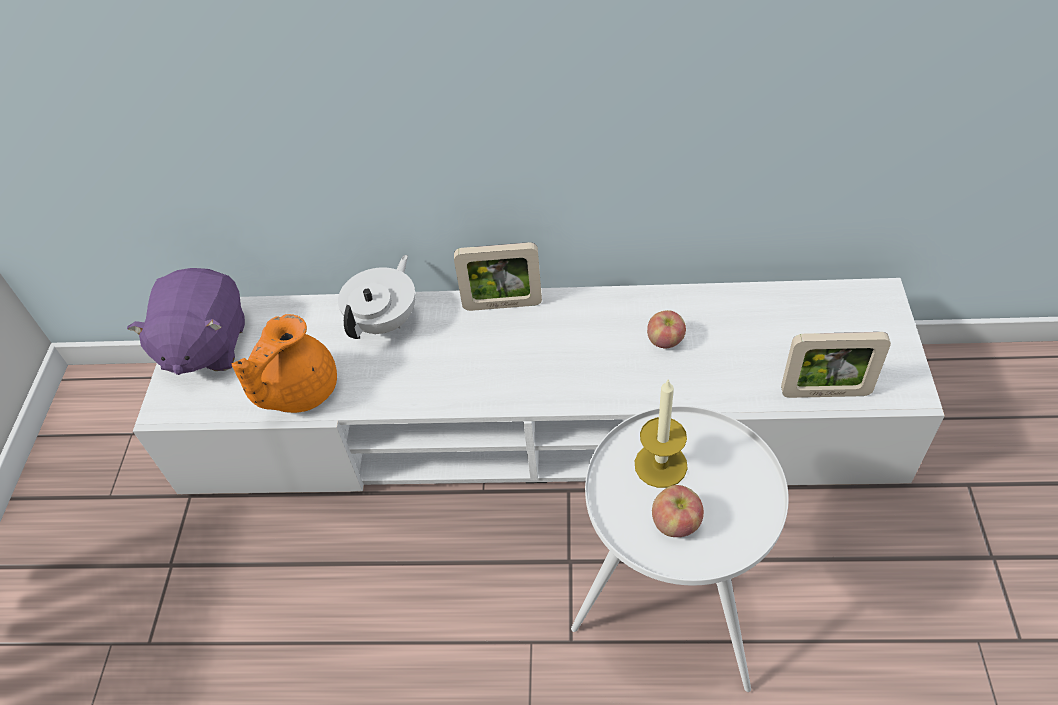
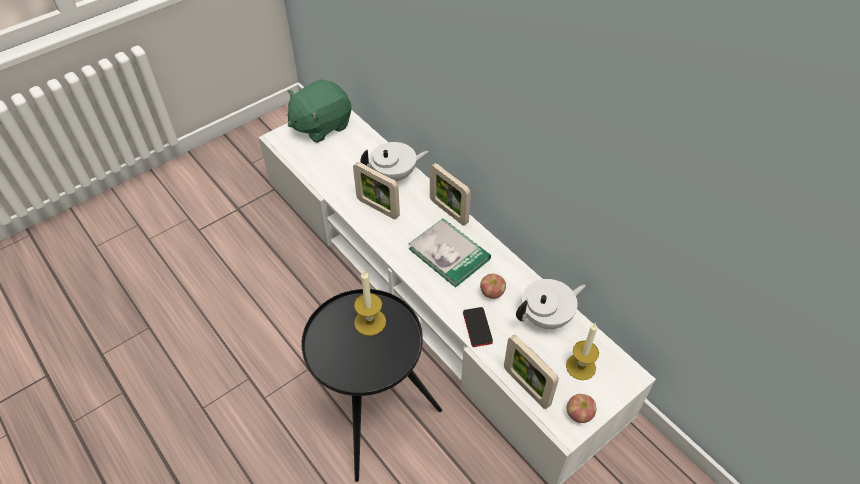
camera: 45 degrees right, 0 degrees up
purple plush toy [127,268,245,375] -> green plush toy [287,79,352,143]
orange teapot [232,314,337,413] -> none
white side table [571,406,789,692] -> black side table [301,289,442,482]
apple [652,485,704,537] -> apple moved to [566,394,596,423]
none -> picture frame [353,162,400,219]
none -> book [409,218,491,288]
none -> phone [463,307,493,347]
none -> white teapot [516,279,586,329]
none -> candle [566,323,599,380]

